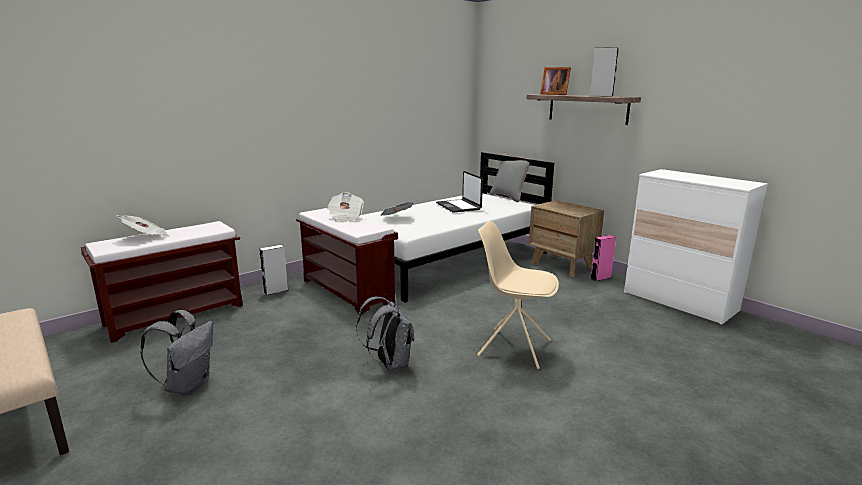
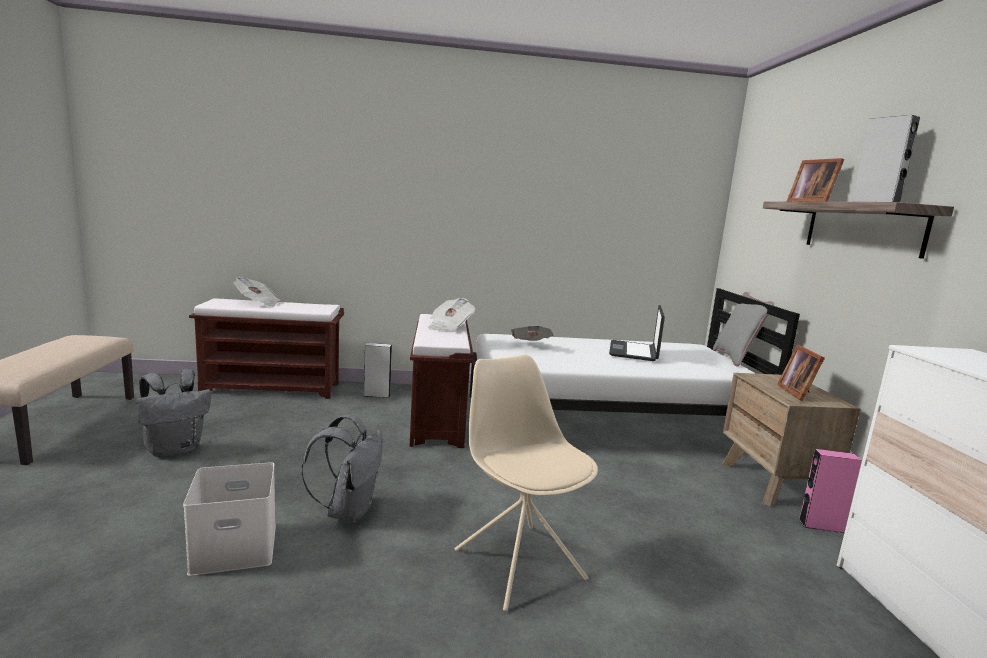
camera: 35 degrees right, 5 degrees down
none -> white storage box [183,462,276,576]
none -> picture frame [777,344,825,401]

